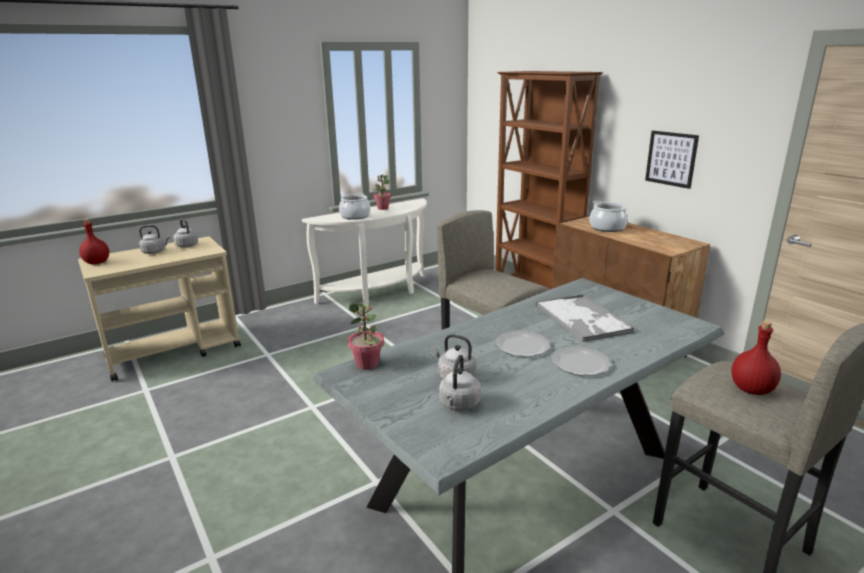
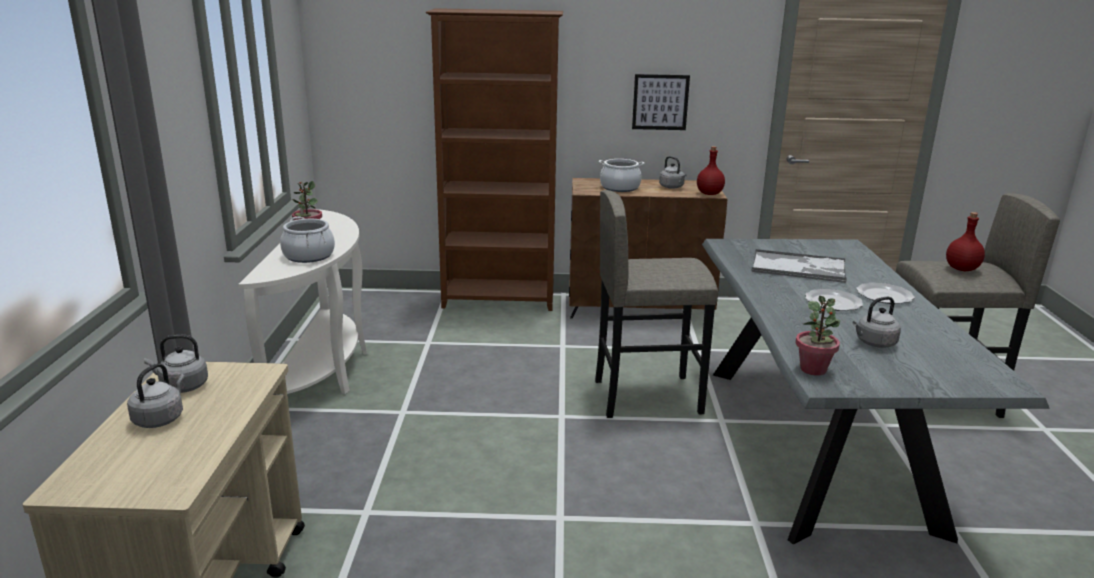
camera: 55 degrees left, 0 degrees up
red bottle [79,219,109,265] -> red bottle moved to [697,146,725,195]
grey kettle [439,355,481,411] -> grey kettle moved to [659,156,687,189]

